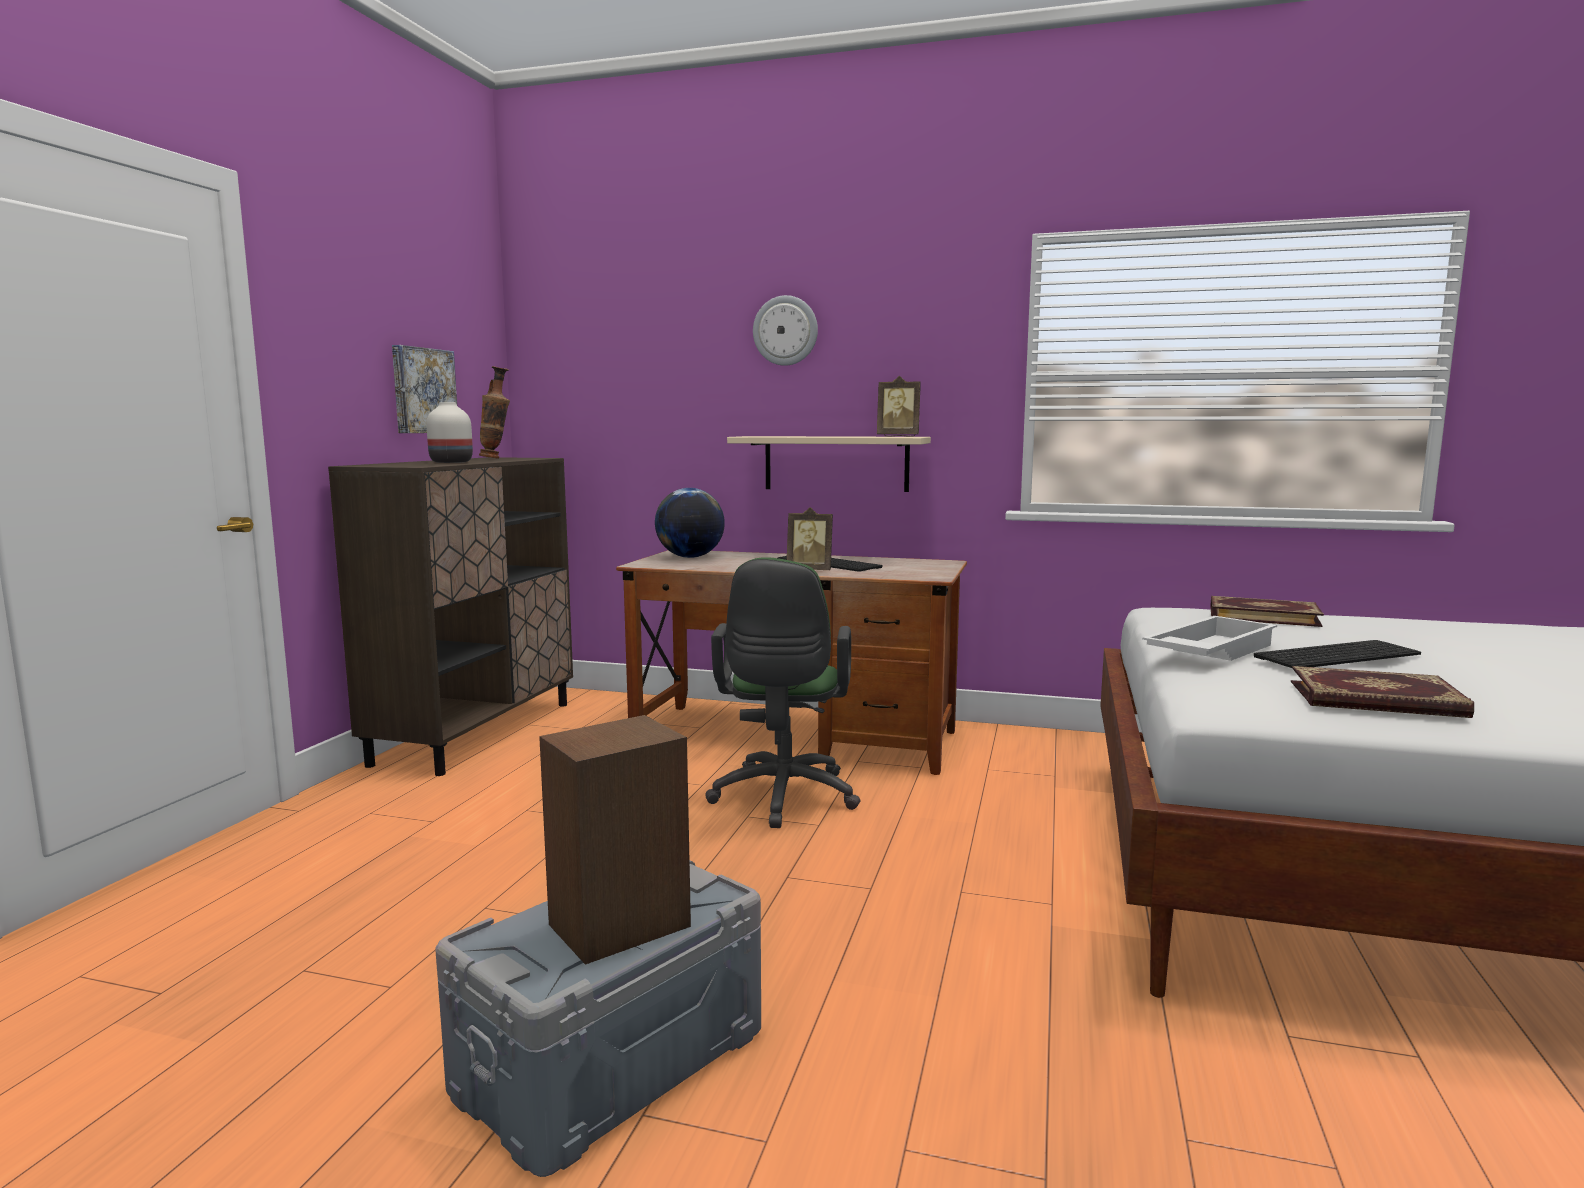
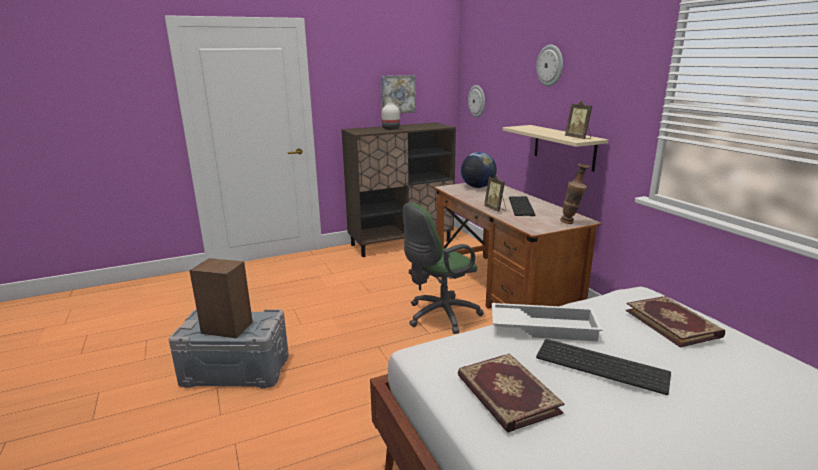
camera: 50 degrees right, 10 degrees up
vase [479,366,510,459] -> vase moved to [560,164,590,224]
none -> wall clock [468,85,485,117]

